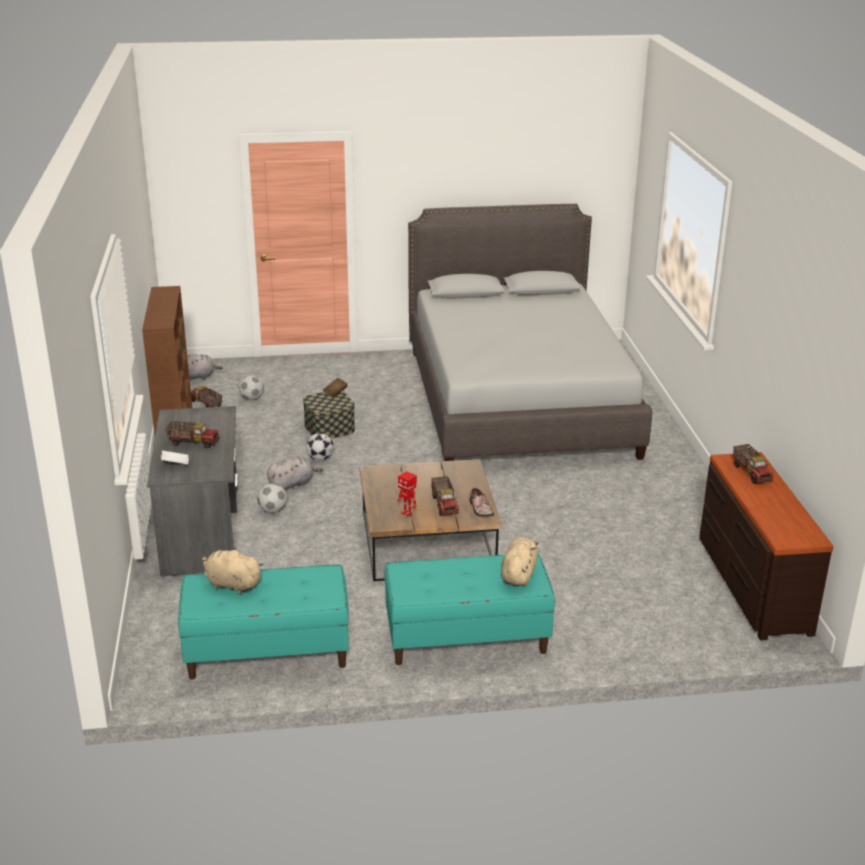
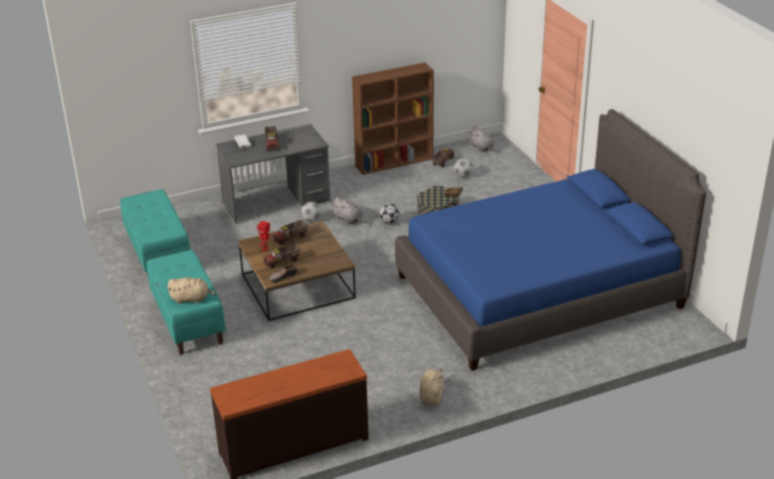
camera: 75 degrees right, 5 degrees up
beige plush toy [202,547,264,594] -> beige plush toy moved to [420,369,443,405]
grey bed [408,204,652,461] -> blue bed [395,109,706,371]
toy truck [733,444,774,484] -> toy truck moved to [272,220,308,245]

